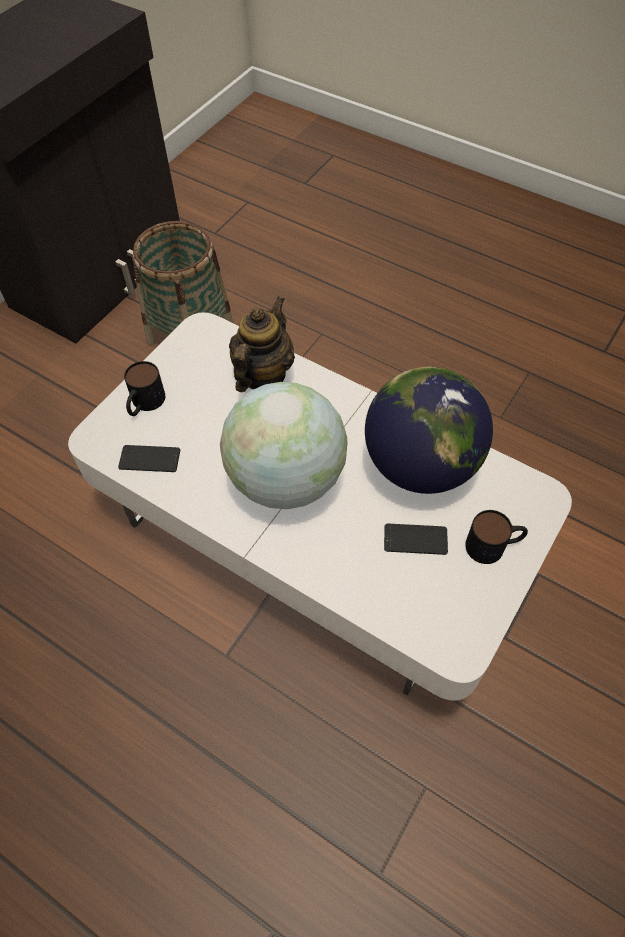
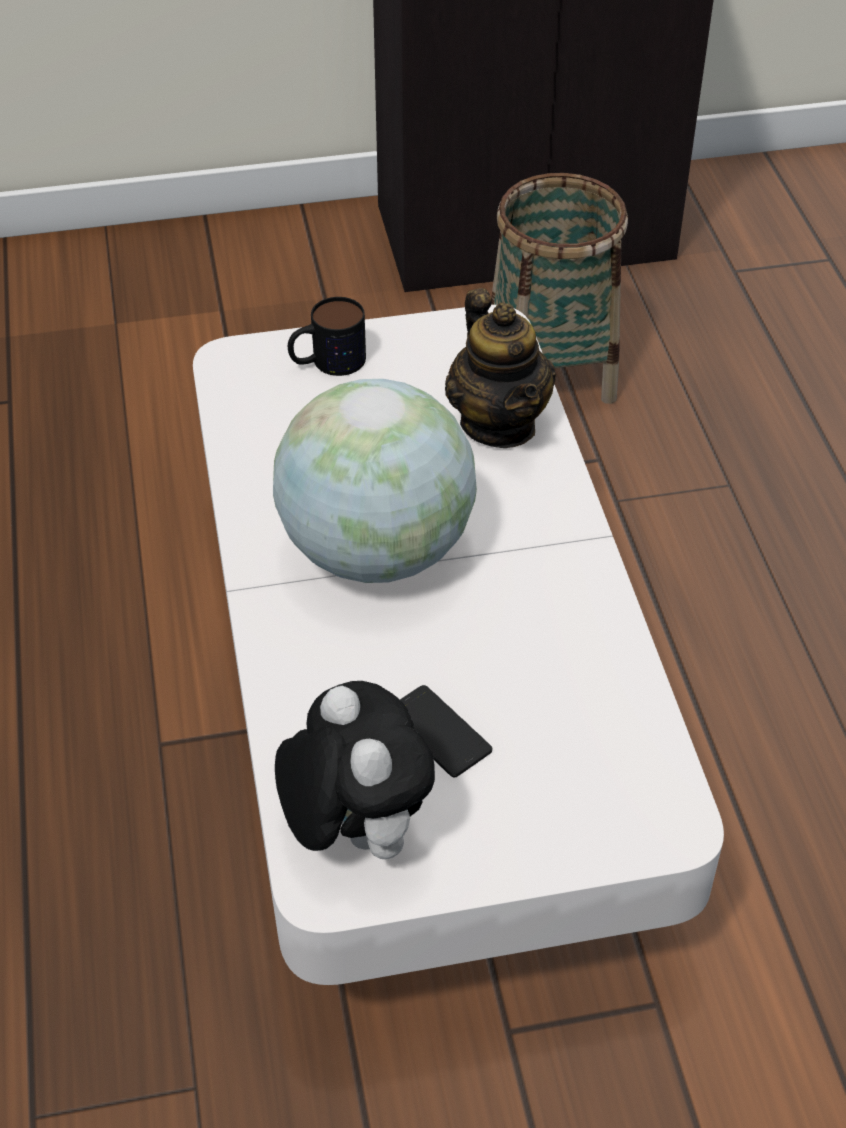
camera: 45 degrees right, 10 degrees down
phone [118,445,180,472] -> none
teapot [229,296,295,392] -> teapot turned 90 degrees clockwise [445,288,556,448]
globe [365,367,493,494] -> none
mug [465,510,528,564] -> none
none -> plush toy [275,681,435,859]

